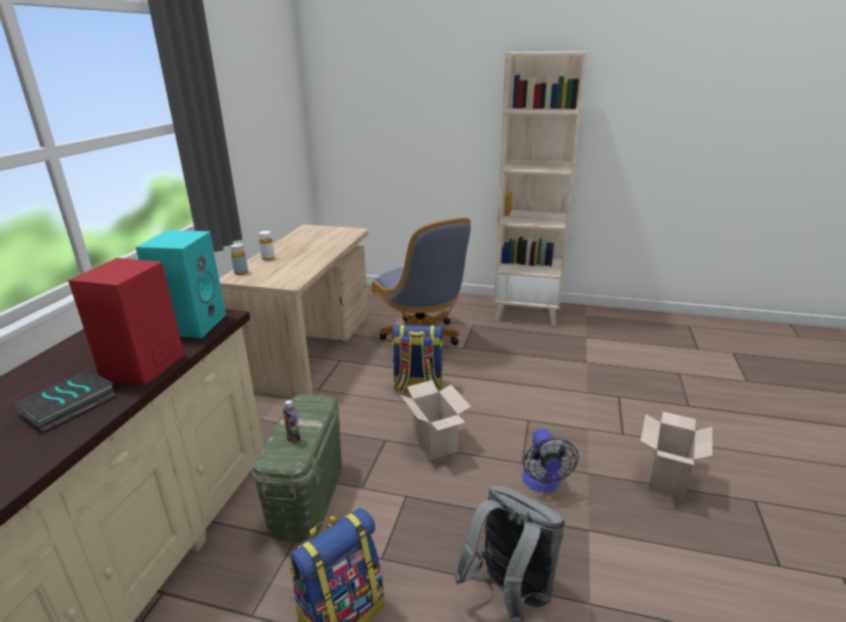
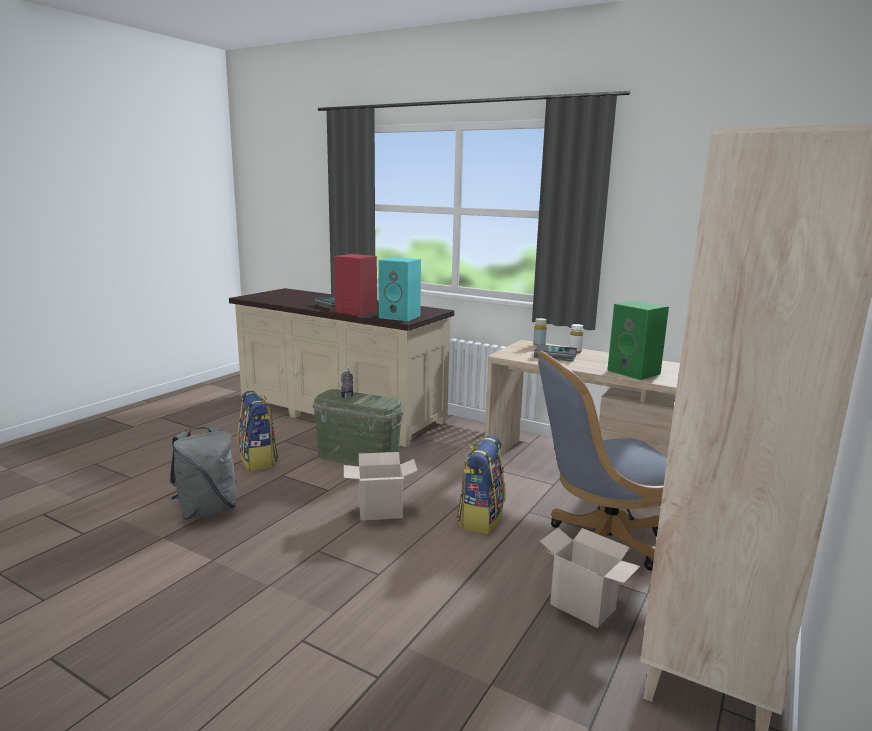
camera: 105 degrees right, 10 degrees down
fan [522,428,579,492] -> none
cardboard box [640,412,713,500] -> cardboard box moved to [540,528,640,628]
none -> book [534,344,577,362]
none -> green speaker [607,301,669,380]

